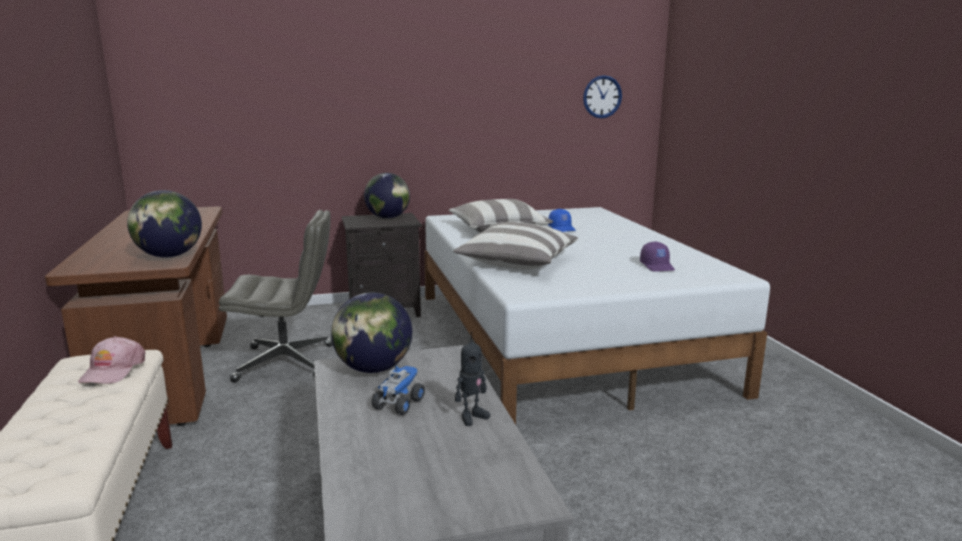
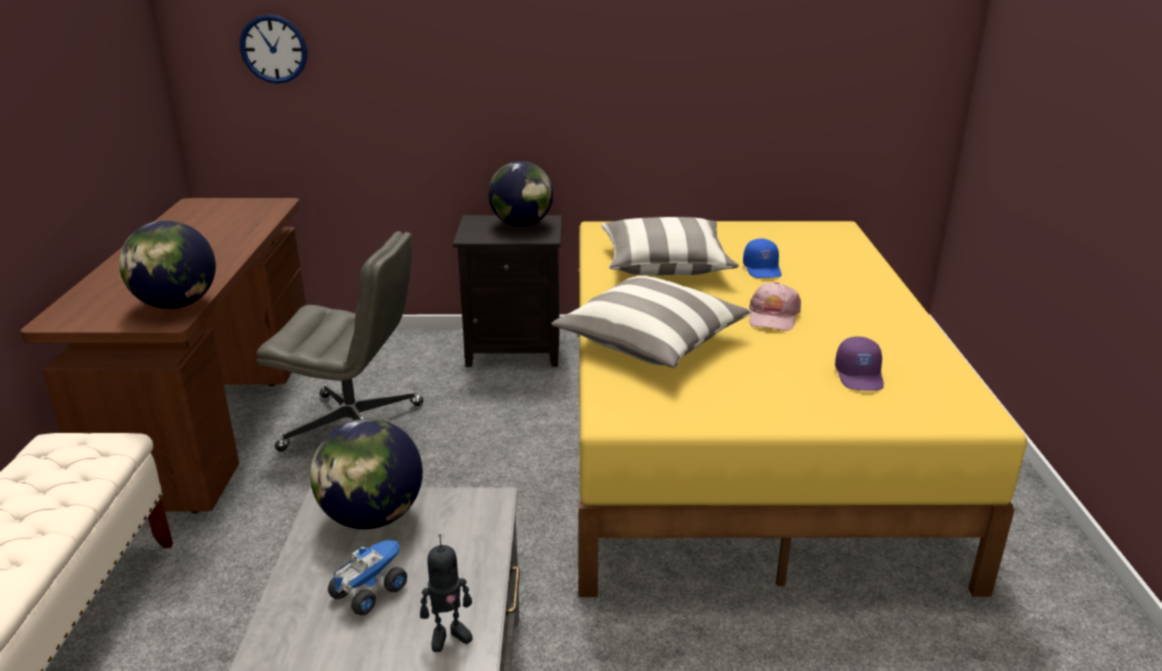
camera: 15 degrees right, 10 degrees up
pink cap [78,336,146,384] -> pink cap moved to [749,282,801,331]
white bed [424,207,770,424] -> yellow bed [578,221,1027,597]
wall clock [583,75,622,118] -> wall clock moved to [240,14,307,84]

